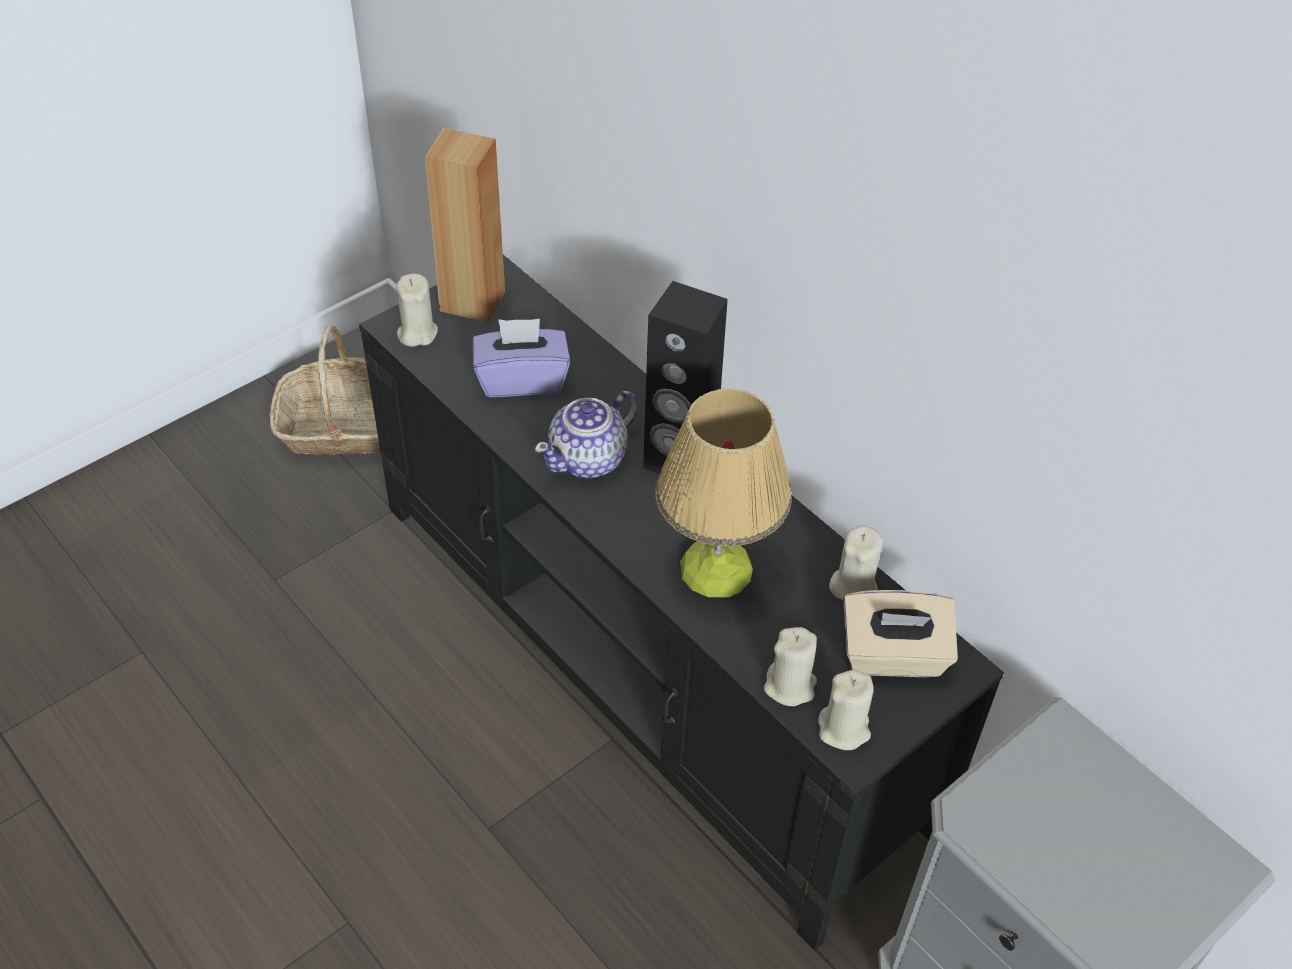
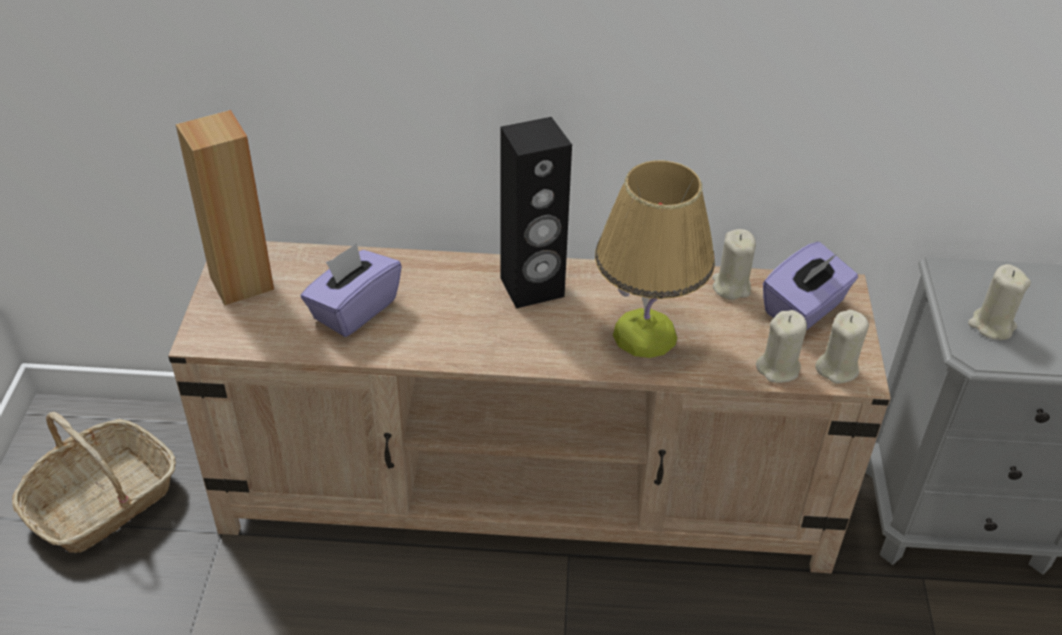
camera: 45 degrees left, 5 degrees down
black tv stand [359,255,1004,951] -> beige tv stand [168,241,891,573]
beige candle [396,274,438,347] -> beige candle moved to [968,264,1031,340]
teapot [535,391,638,478] -> none
beige tissue box [843,590,958,677] -> purple tissue box [763,242,858,330]

